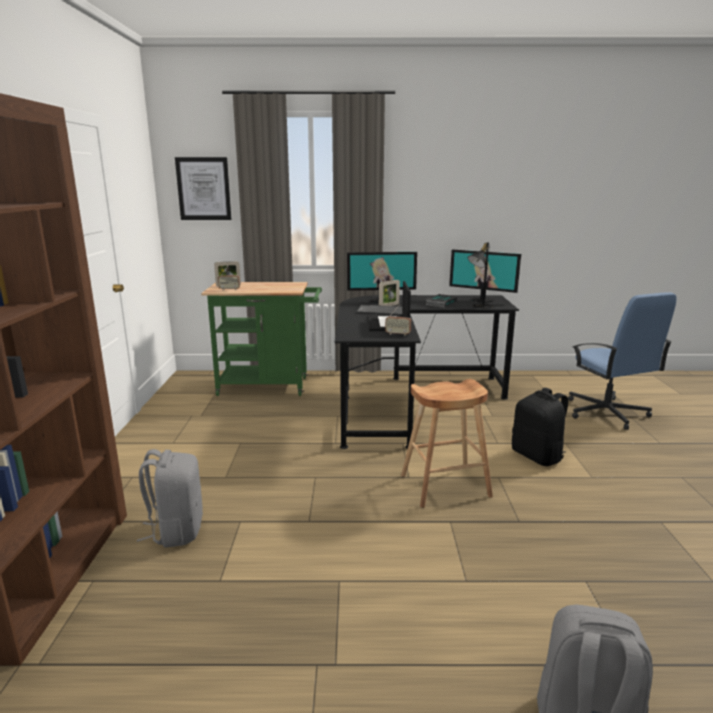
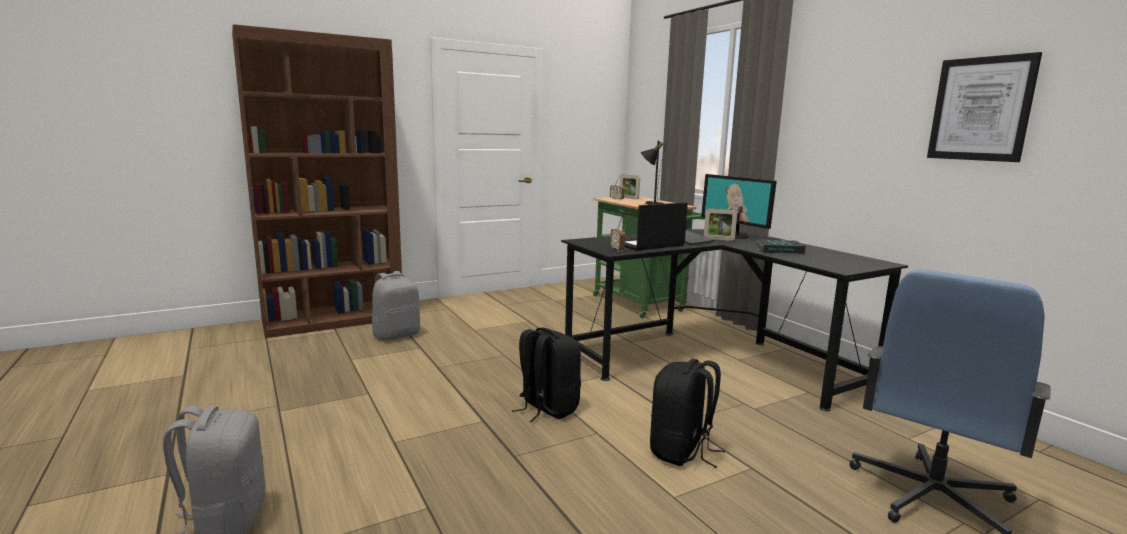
camera: 60 degrees right, 5 degrees down
picture [175,157,231,220] -> picture moved to [927,52,1042,162]
brown stool [401,379,493,508] -> black backpack [512,328,581,422]
monitor [449,250,521,303] -> none
black table lamp [467,242,493,309] -> black table lamp moved to [641,141,665,205]

